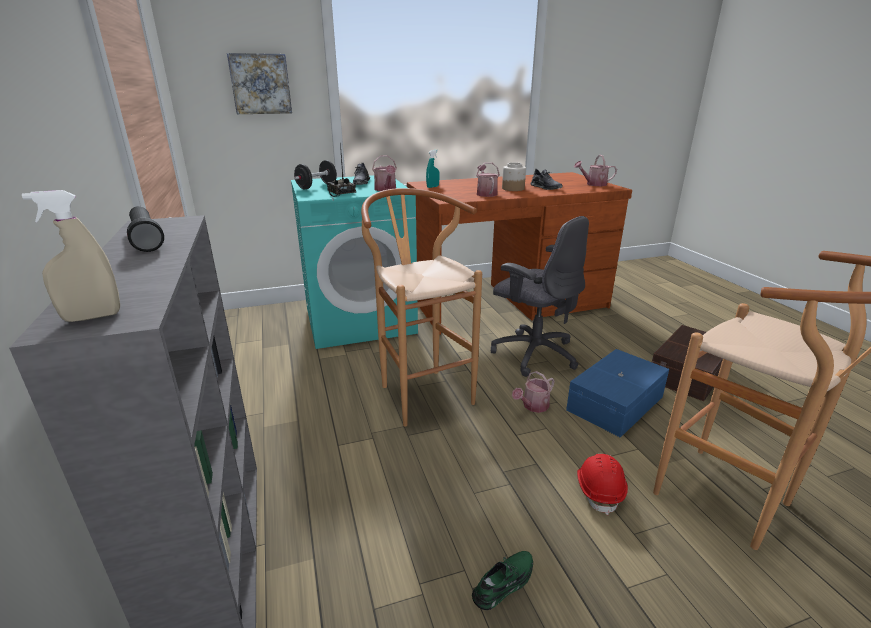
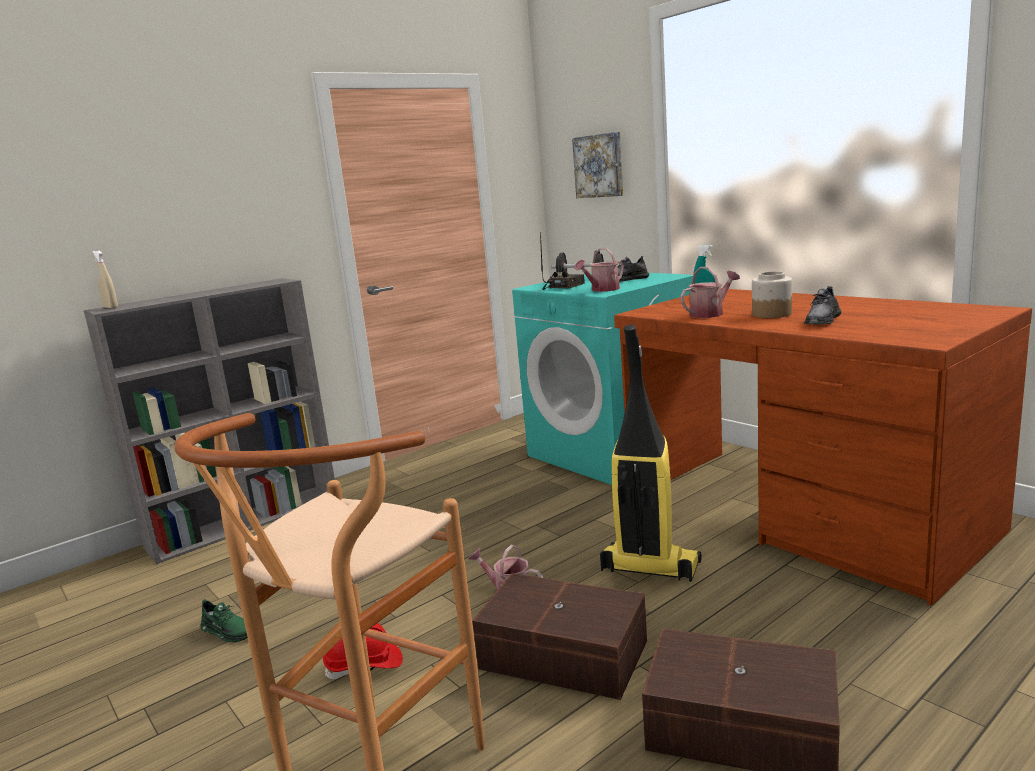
camera: 70 degrees right, 10 degrees down
black flashlight [127,206,164,252] -> none
brown stool [361,188,482,427] -> none
grey office chair [491,216,589,377] -> vacuum cleaner [600,325,702,582]
blue storage box [566,349,669,438] -> brown storage box [472,573,647,700]
watering can [574,155,617,186] -> none

